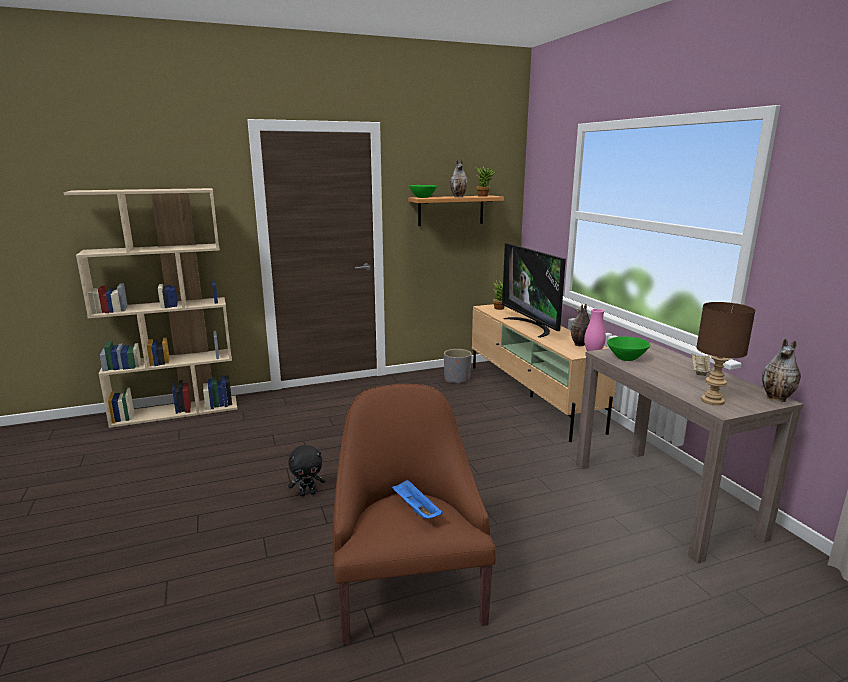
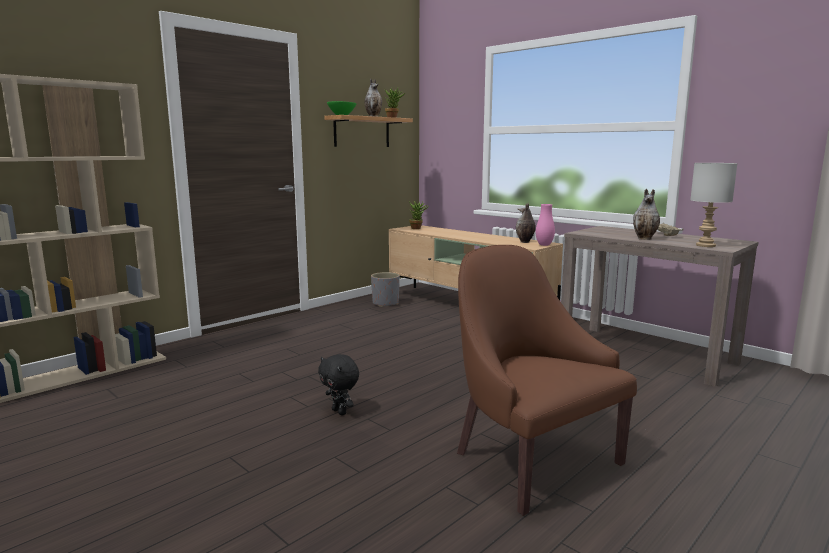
camera: 25 degrees left, 5 degrees down
black plush toy [288,445,325,496] -> black plush toy turned 90 degrees clockwise [318,354,359,415]
blue tray [392,479,443,519] -> none
television [502,243,566,338] -> none
green bowl [607,336,650,361] -> none
brown table lamp [696,302,756,405] -> grey table lamp [690,163,738,247]
vase [762,338,801,402] -> vase moved to [633,189,660,240]

